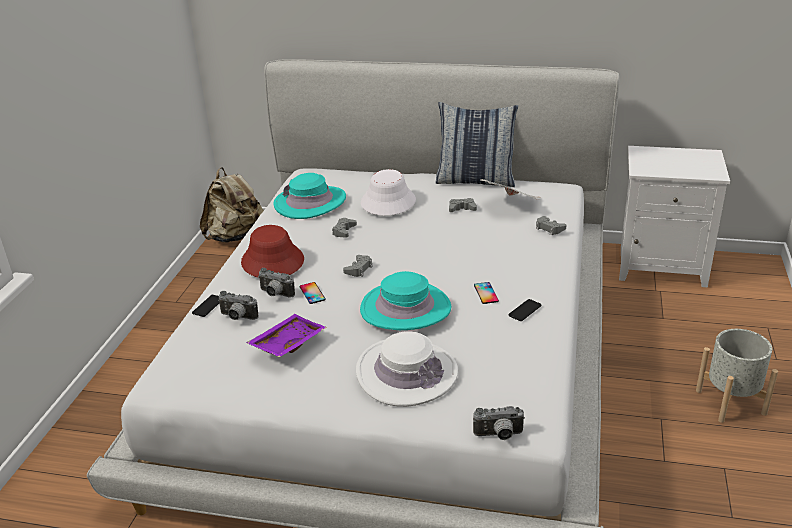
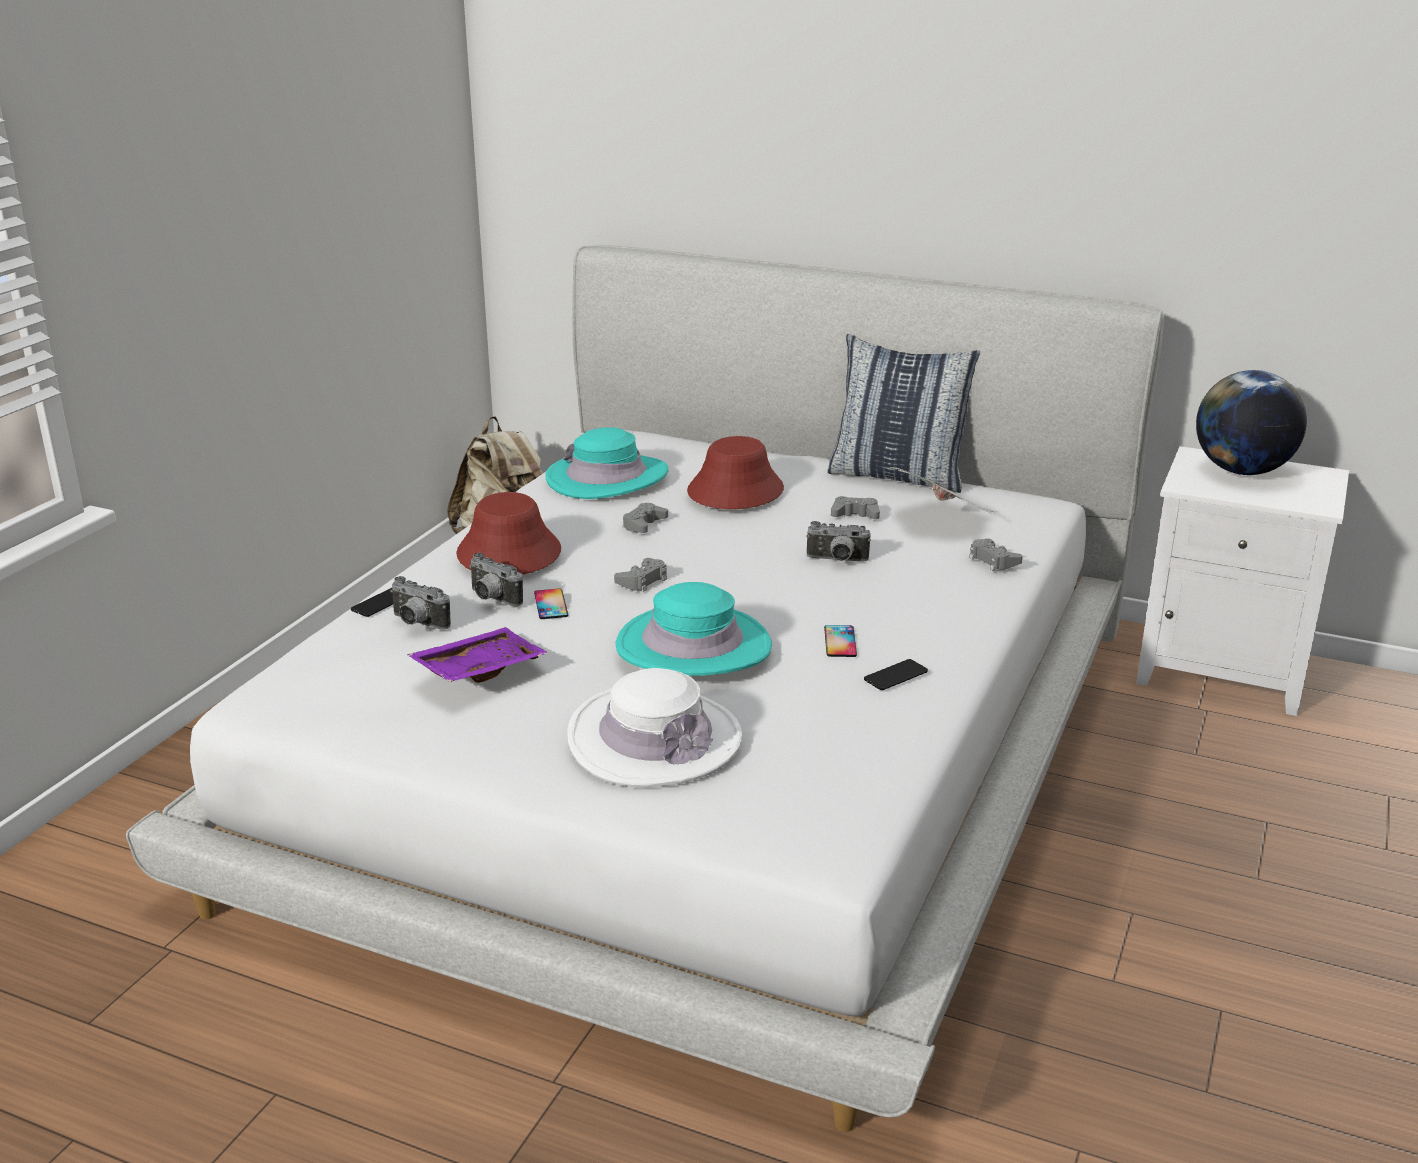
camera: 10 degrees right, 5 degrees down
white hat [361,169,416,216] -> red hat [687,436,784,509]
camera [473,406,525,440] -> camera moved to [806,521,871,561]
grey planter [696,329,778,423] -> none
none -> globe [1196,370,1307,475]

